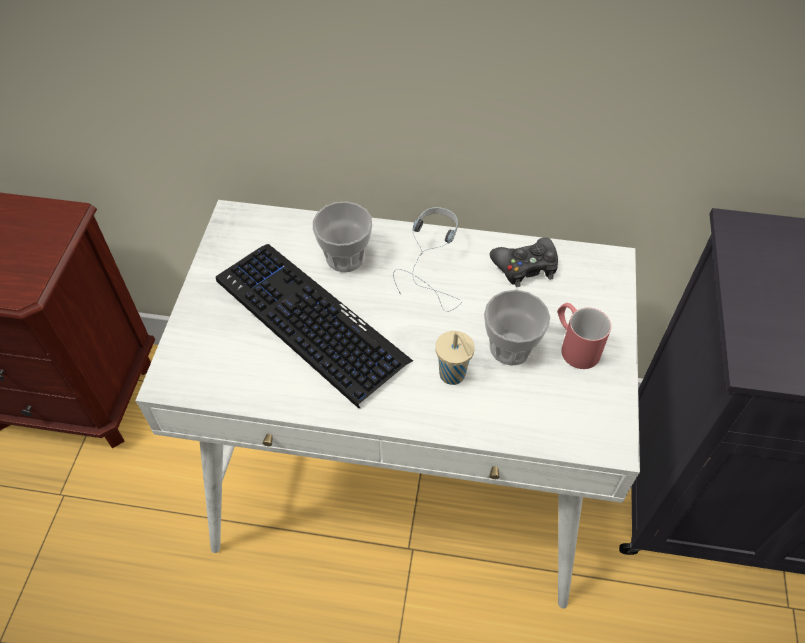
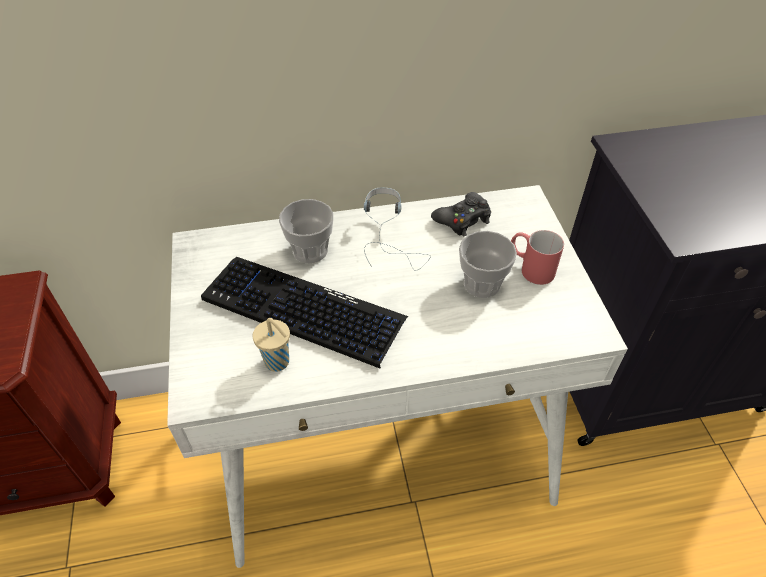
camera: 20 degrees left, 5 degrees down
beige cup [435,331,475,385] -> beige cup moved to [253,318,290,372]

